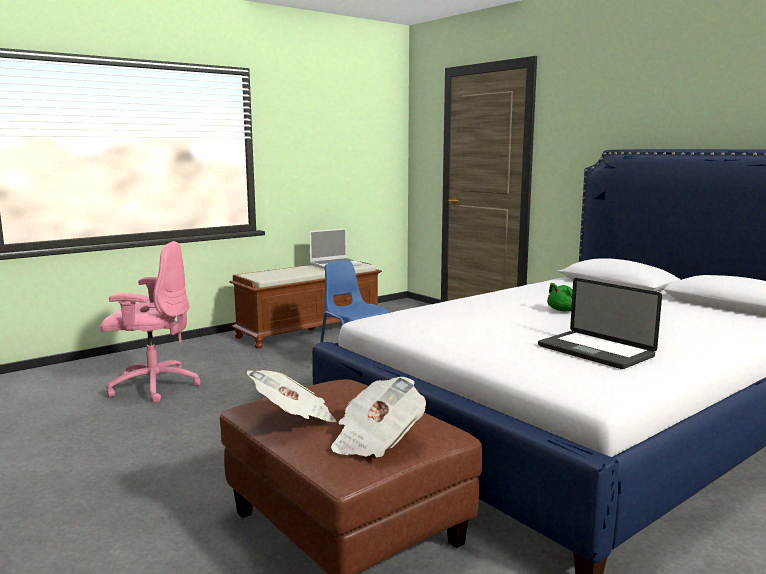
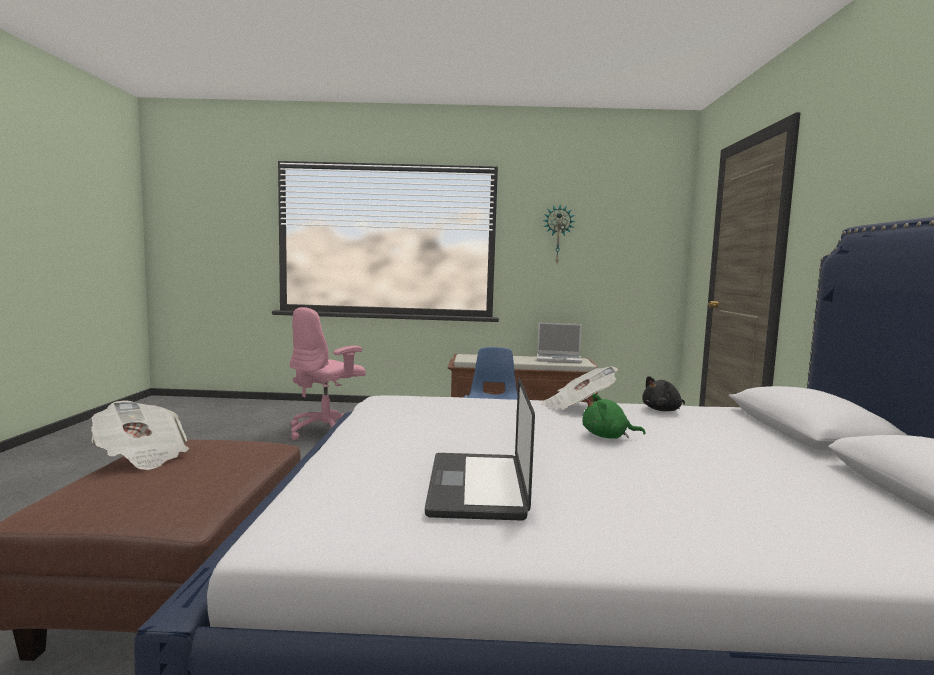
camera: 40 degrees right, 5 degrees down
pink office chair [100,241,201,403] -> pink office chair turned 90 degrees clockwise [290,307,366,440]
newspaper [331,377,426,457] -> newspaper moved to [541,367,618,410]
none -> wall clock [543,205,576,262]
none -> black plush toy [642,376,685,411]

